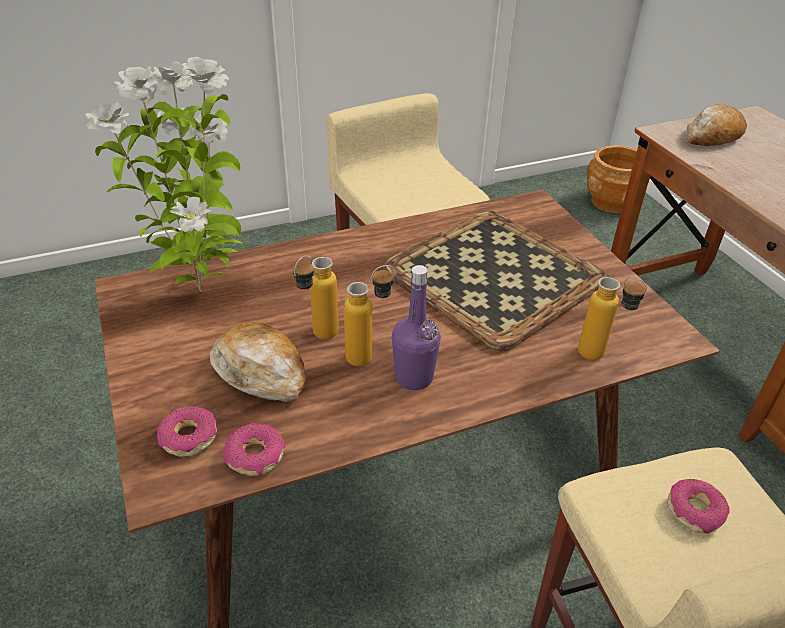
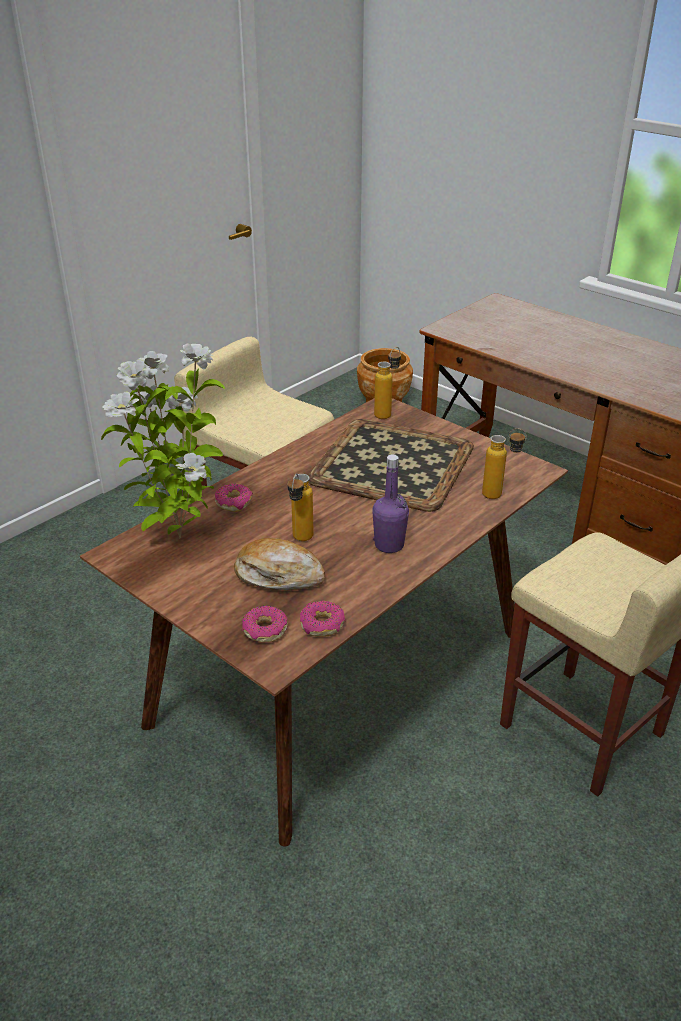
camera: 25 degrees left, 5 degrees down
bottle [344,265,395,366] -> bottle moved to [374,347,401,419]
donut [668,479,730,534] -> donut moved to [215,484,253,512]
bread [686,104,747,146] -> none

